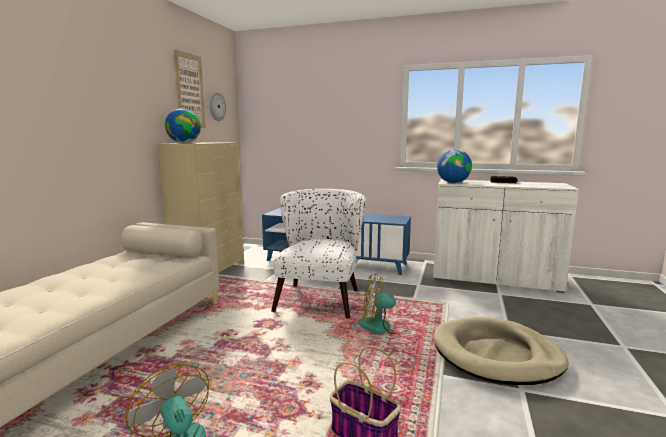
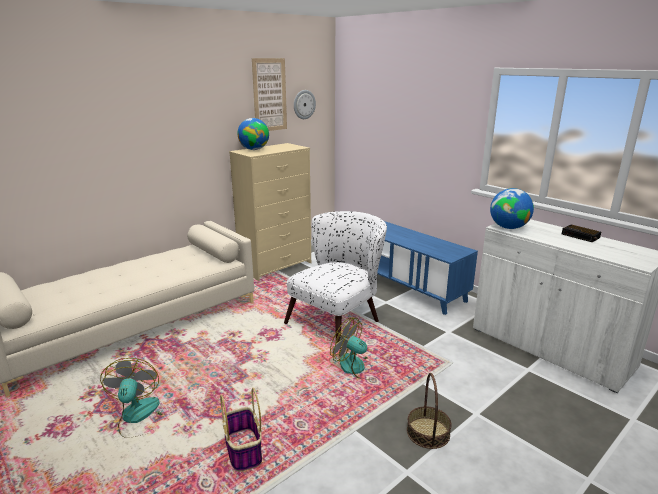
camera: 30 degrees right, 10 degrees up
beige dog bed [433,317,568,385] -> basket [407,373,452,449]

